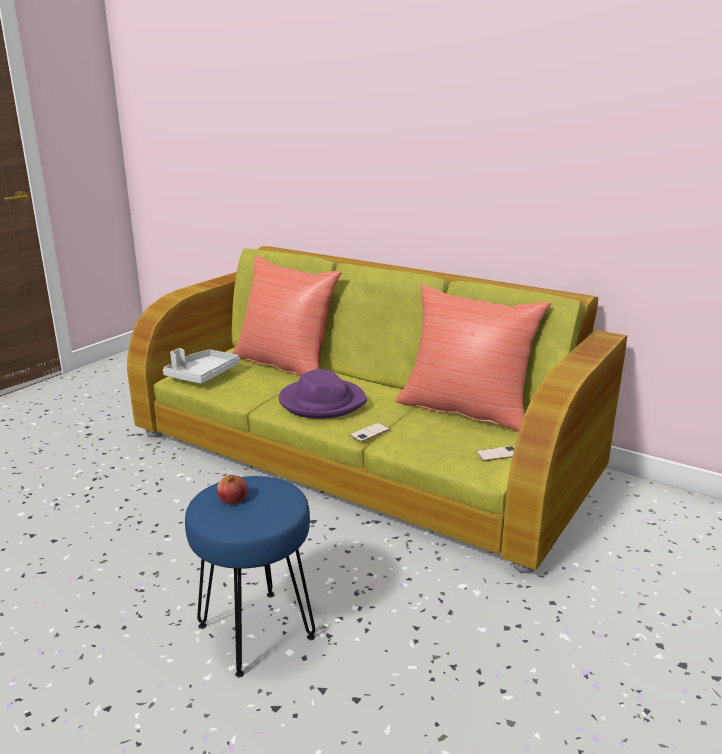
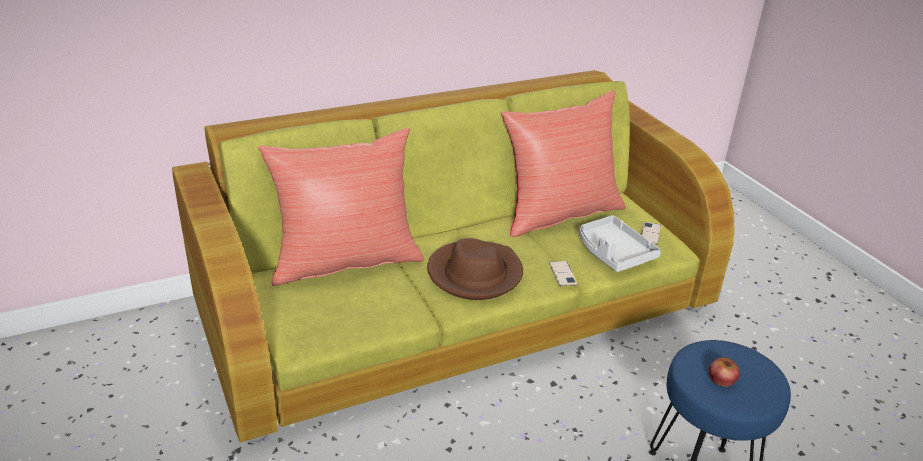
camera: 60 degrees left, 10 degrees up
grey tray [163,348,240,384] -> grey tray moved to [579,215,661,272]
purple hat [279,369,367,419] -> brown hat [427,238,523,300]

